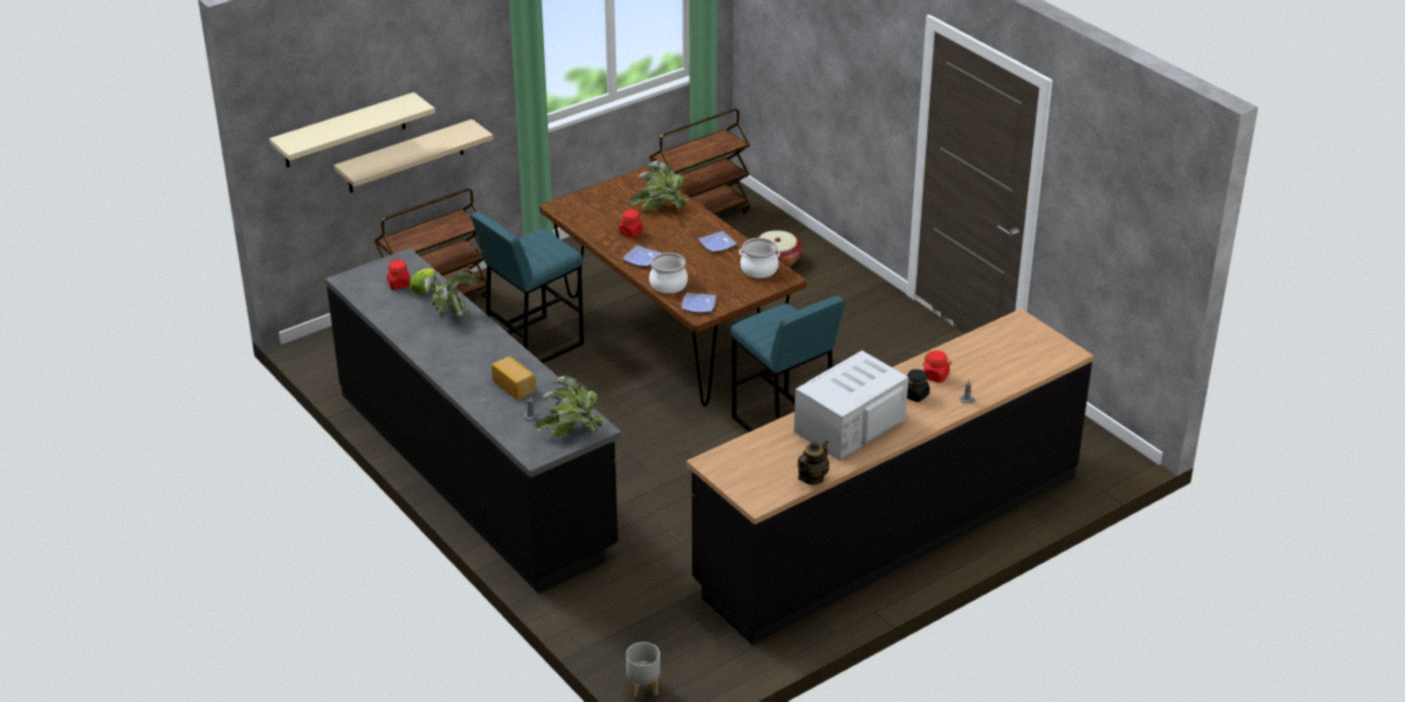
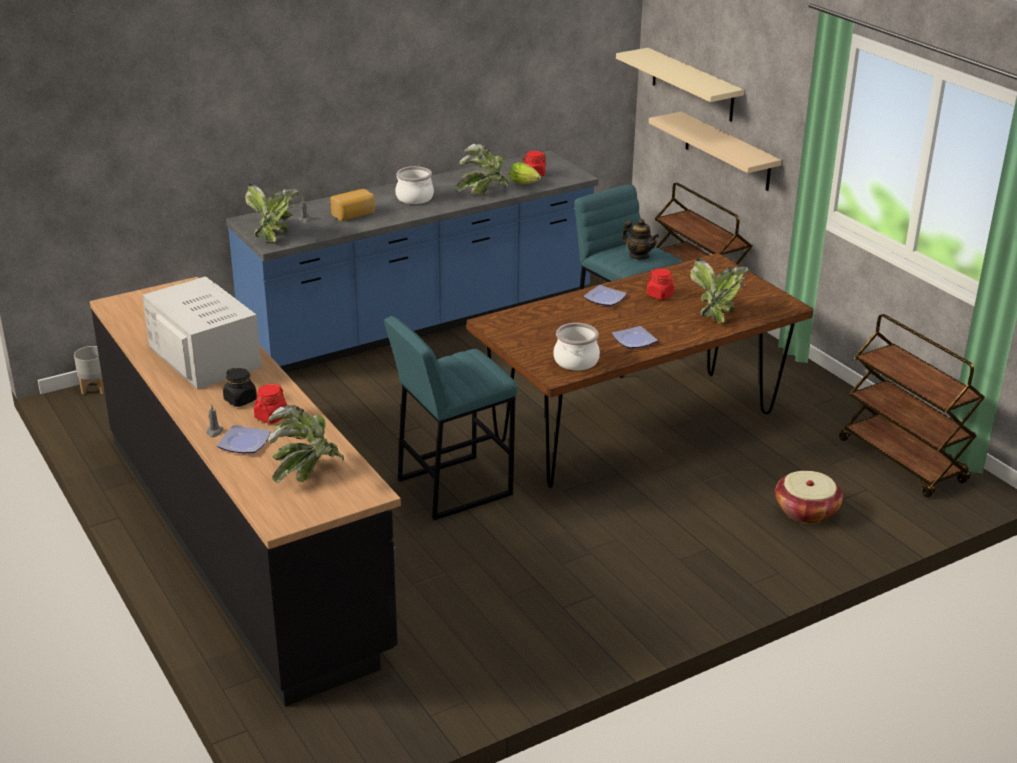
camera: 95 degrees right, 5 degrees down
black counter [326,248,621,594] -> blue counter [226,151,599,373]
cooking pot [649,252,688,293] -> cooking pot moved to [395,166,434,204]
plate [682,293,716,313] -> plate moved to [217,425,271,453]
teapot [798,440,829,485] -> teapot moved to [622,219,659,260]
none -> potted plant [268,405,344,483]

